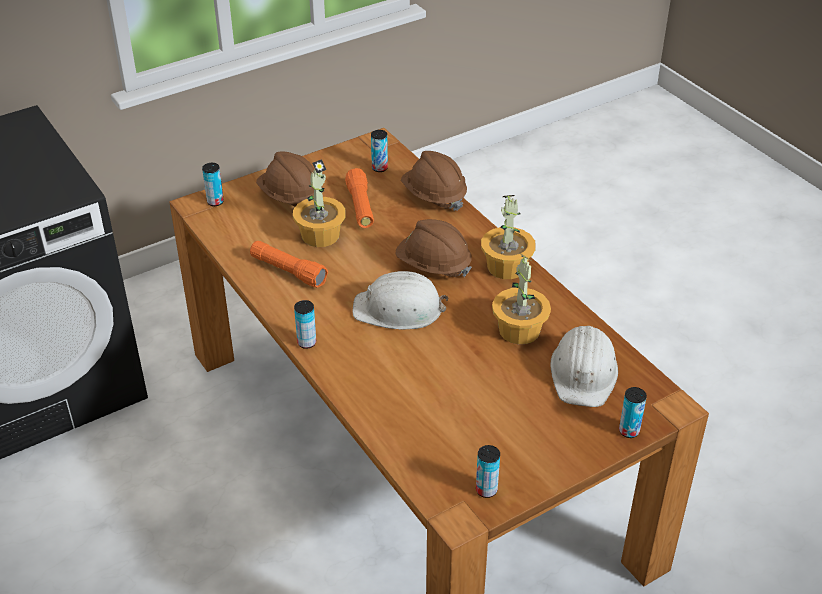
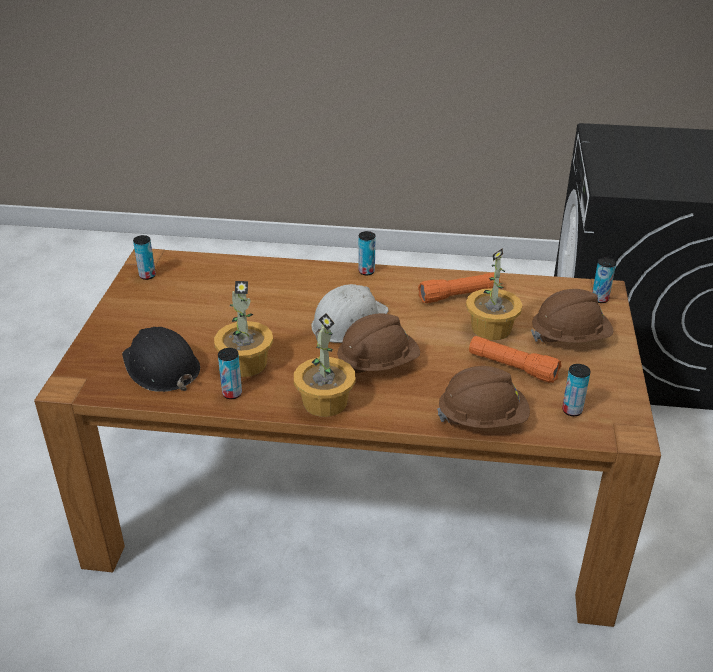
camera: 130 degrees right, 5 degrees down
white hard hat [550,326,618,407] -> black hard hat [122,327,200,392]
can [619,387,647,438] -> can moved to [218,348,242,399]

